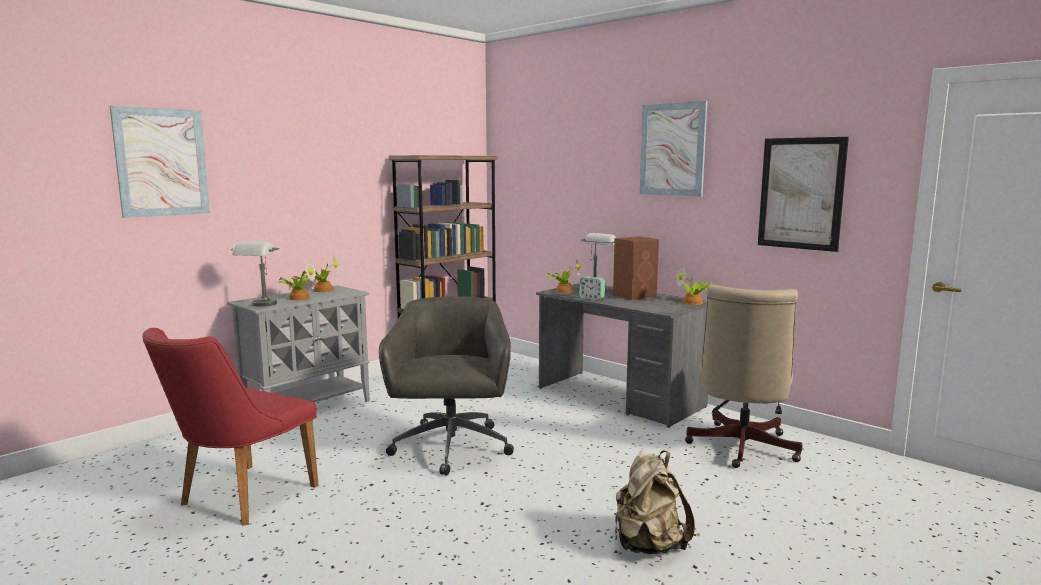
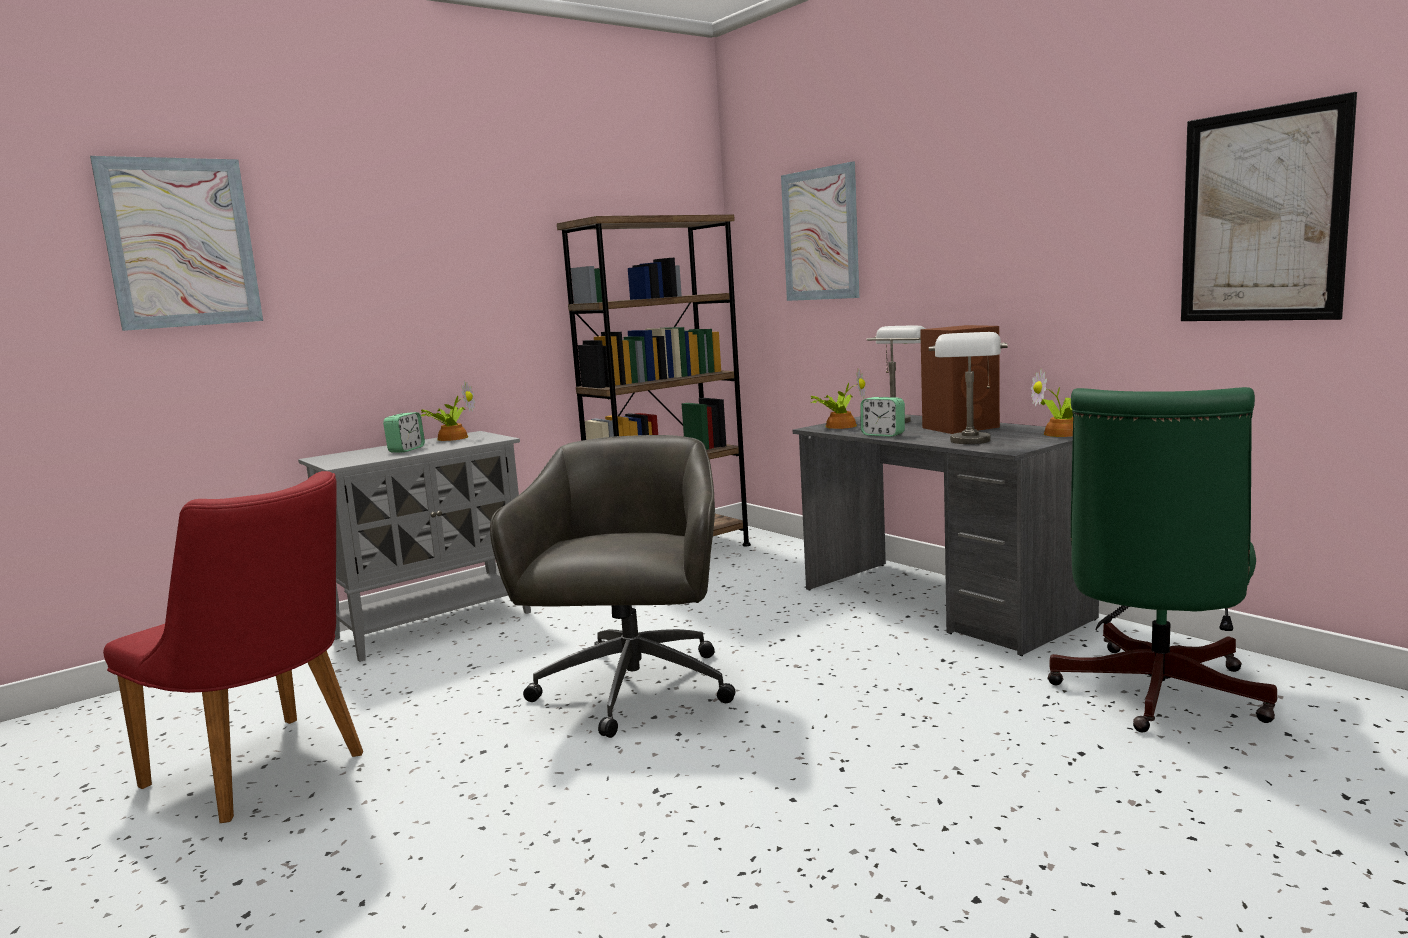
camera: 10 degrees right, 0 degrees up
red chair [142,328,319,526] -> red chair turned 90 degrees counterclockwise [103,471,363,823]
grey table lamp [231,241,280,307] -> grey table lamp moved to [929,332,1008,444]
potted plant [276,261,316,300] -> alarm clock [383,412,425,453]
beige backpack [615,450,695,554] -> none
picture [640,101,707,197] -> picture moved to [781,162,859,301]
beige office chair [685,285,802,468] -> green office chair [1047,387,1277,732]

